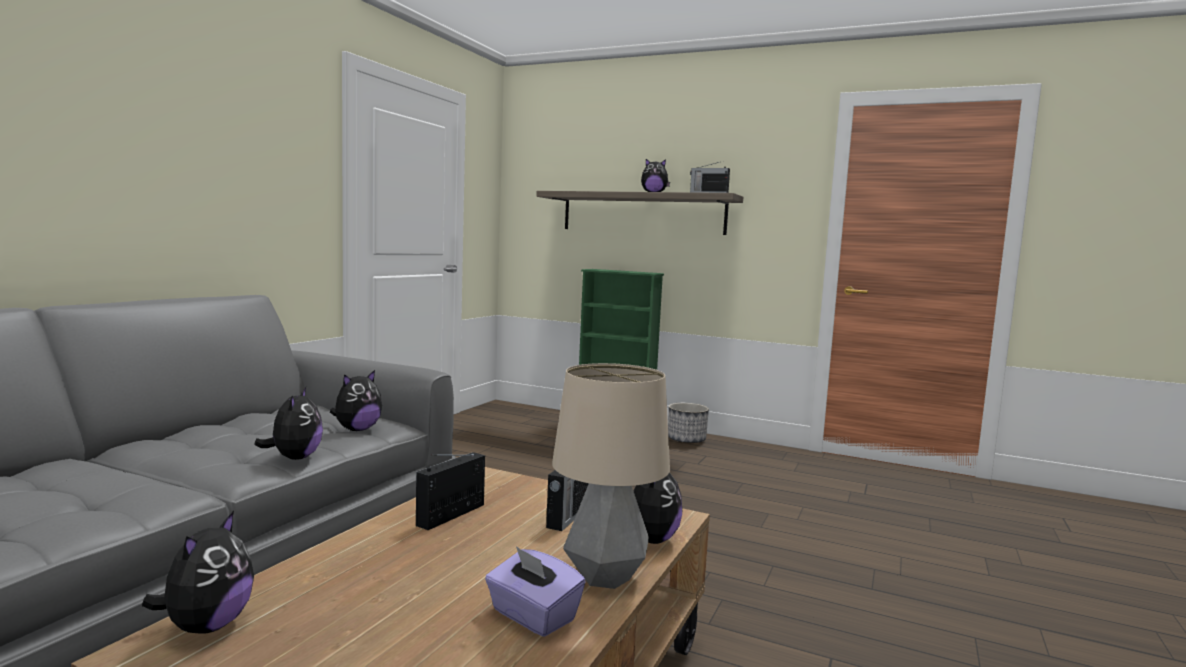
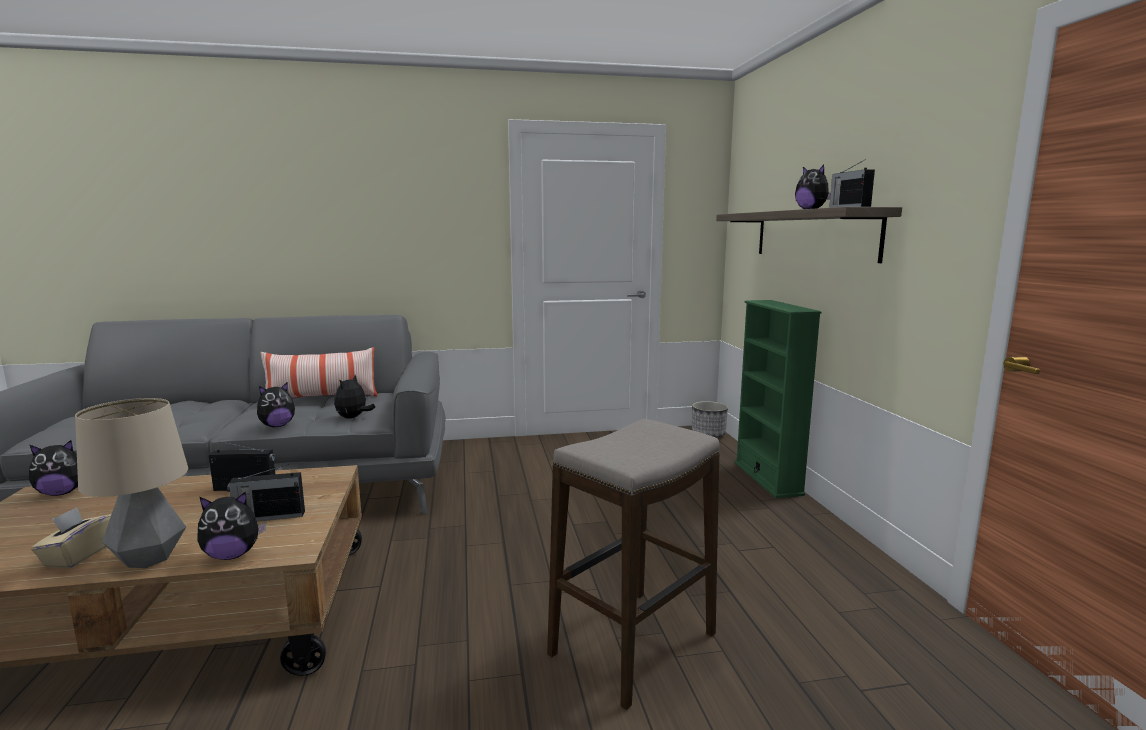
camera: 55 degrees right, 5 degrees up
plush toy [330,370,382,431] -> plush toy turned 105 degrees clockwise [334,375,375,418]
purple tissue box [485,546,586,637] -> beige tissue box [31,507,111,568]
planter [668,403,709,443] -> planter moved to [692,401,728,437]
none -> pillow [261,347,378,398]
none -> stool [547,419,720,710]

